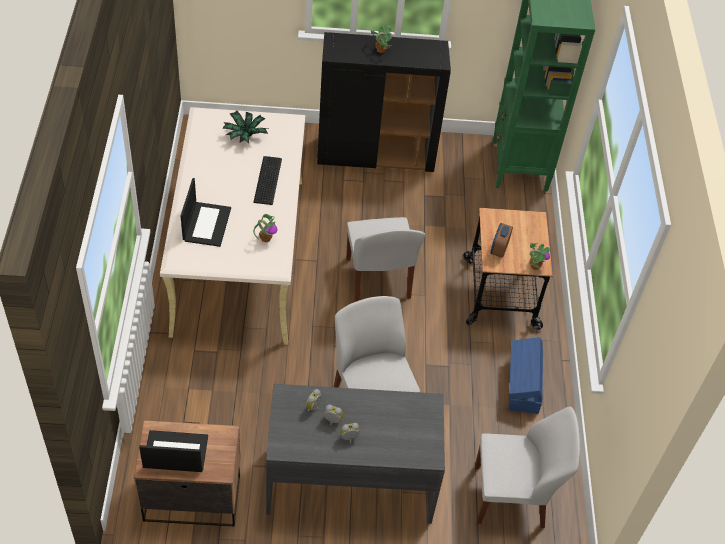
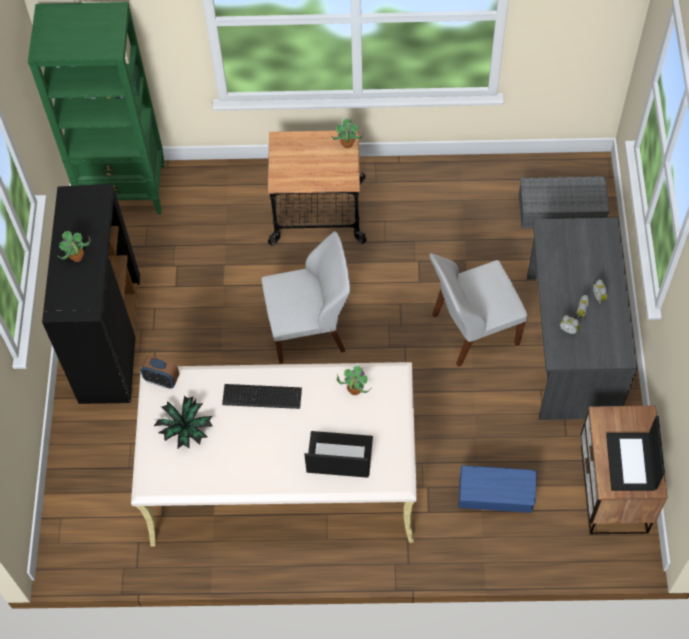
camera: 85 degrees left, 10 degrees up
white chair [475,406,580,528] -> grey storage box [519,176,610,228]
alarm clock [490,223,513,258] -> alarm clock moved to [140,356,180,389]
blue storage box [509,337,543,414] -> blue storage box moved to [459,465,537,513]

